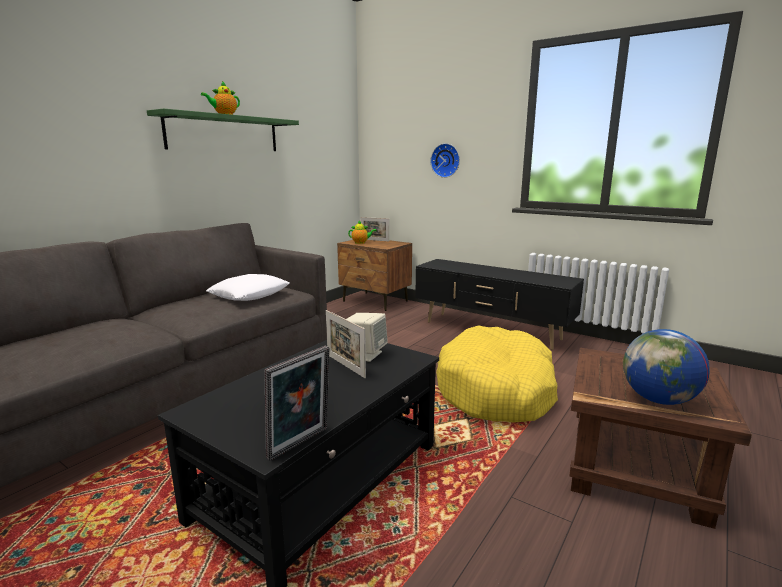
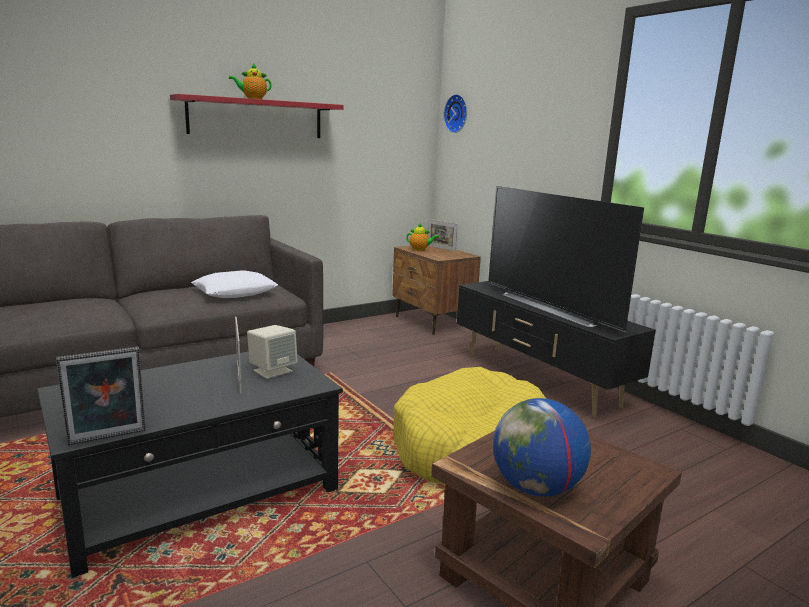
camera: 20 degrees right, 0 degrees up
green shelf [147,109,299,151] -> red shelf [170,94,344,138]
wall clock [431,143,460,178] -> wall clock moved to [444,94,467,133]
none -> television [488,186,644,332]

